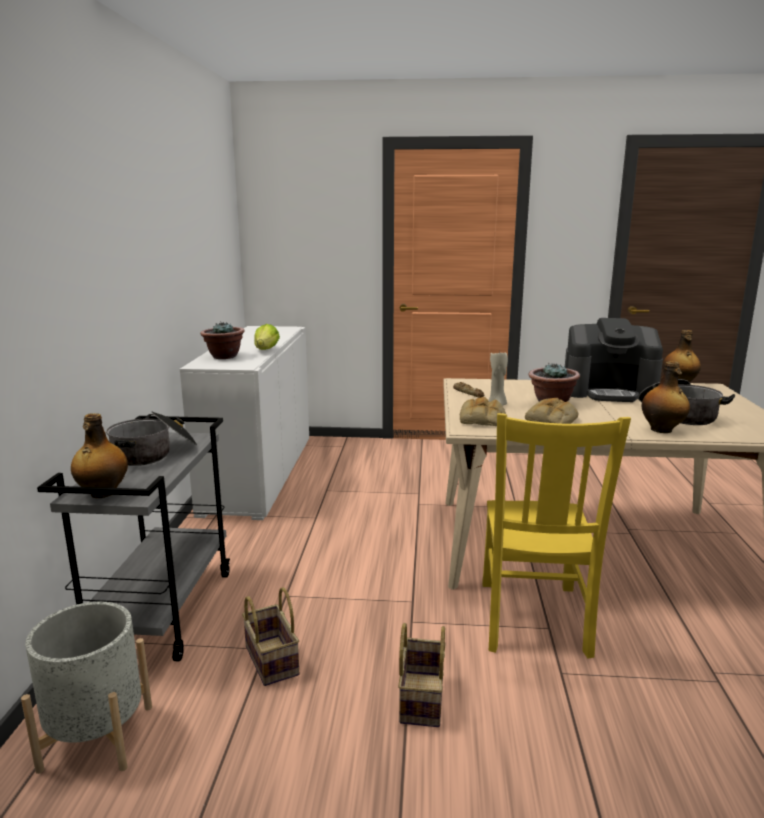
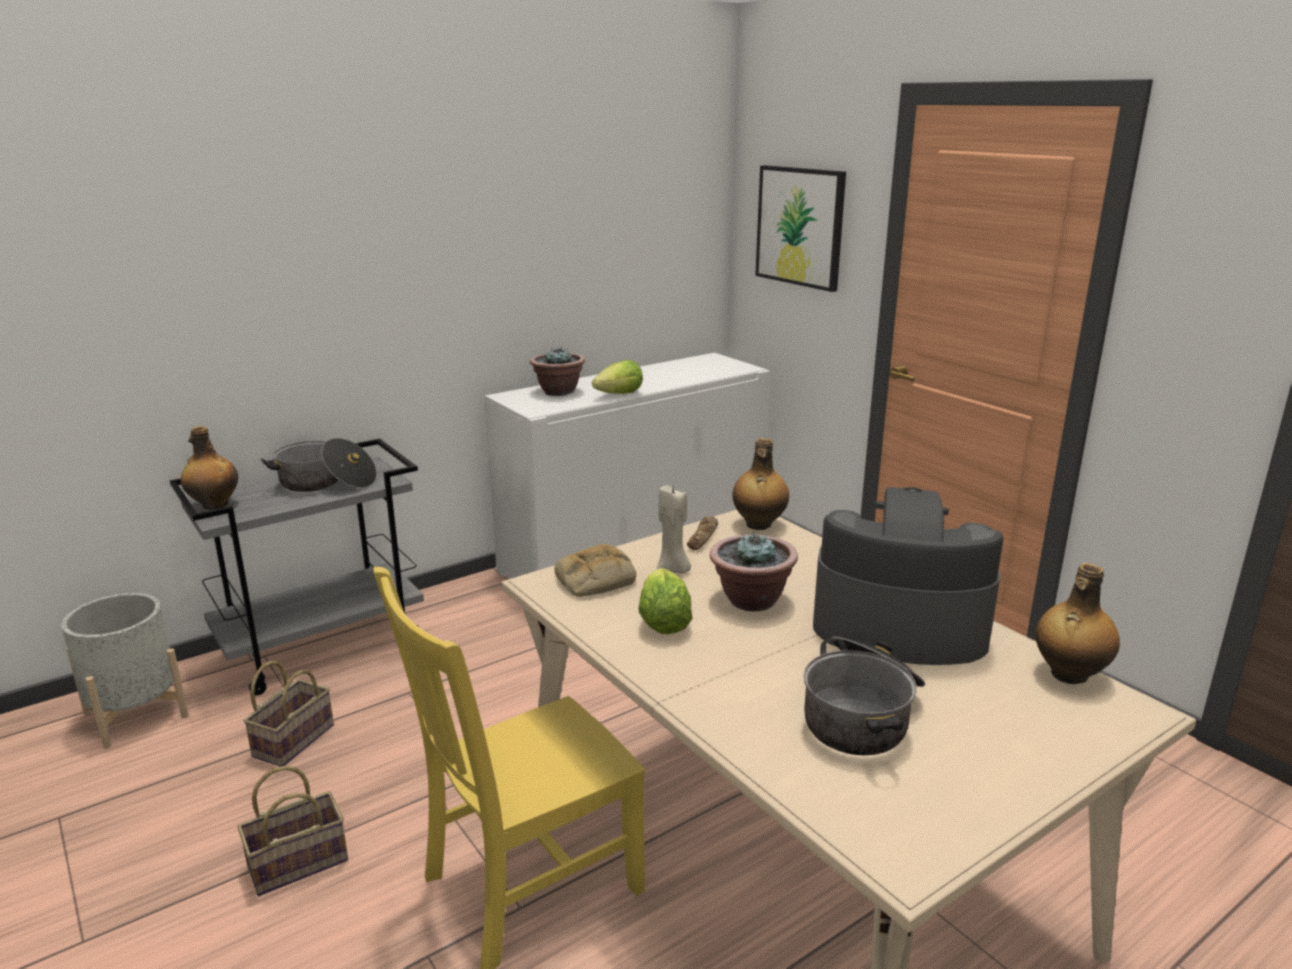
camera: 50 degrees right, 5 degrees up
bread [525,398,578,424] -> lettuce [638,568,693,634]
coffee machine [565,318,663,402] -> coffee machine turned 135 degrees clockwise [813,487,1004,665]
bottle [642,361,690,433] -> bottle moved to [732,438,789,530]
none -> picture [755,165,846,292]

